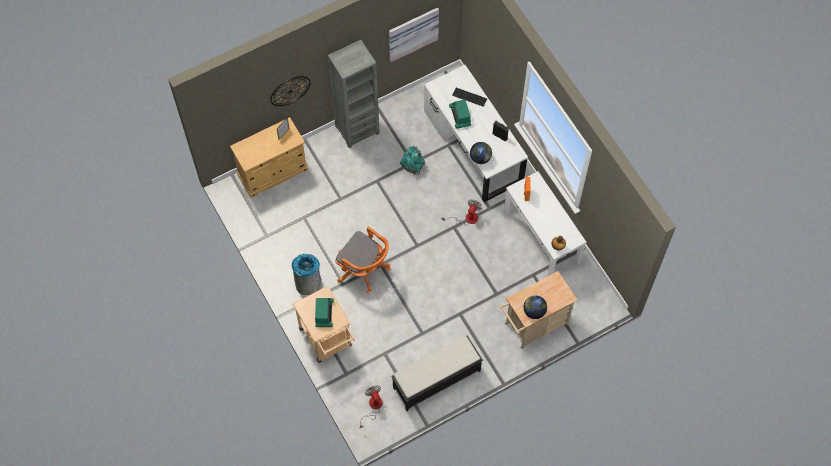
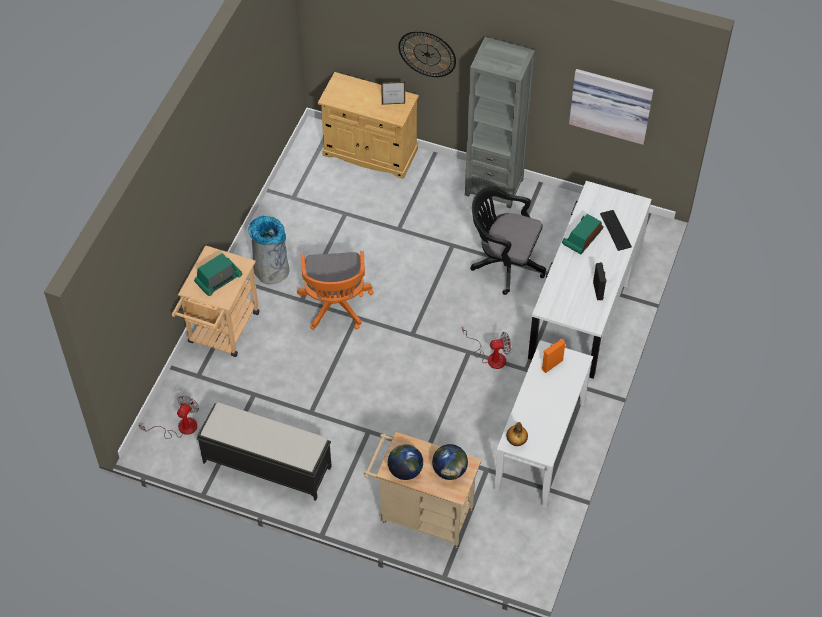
camera: 50 degrees right, 10 degrees down
turquoise backpack [400,146,425,175] -> black office chair [470,187,546,295]
globe [470,142,492,164] -> globe moved to [432,444,468,480]

